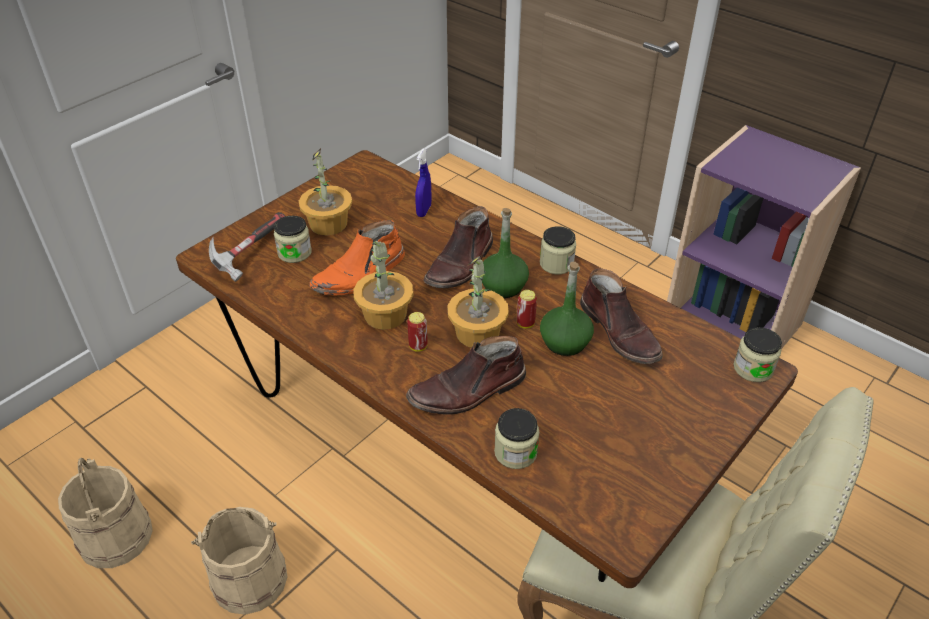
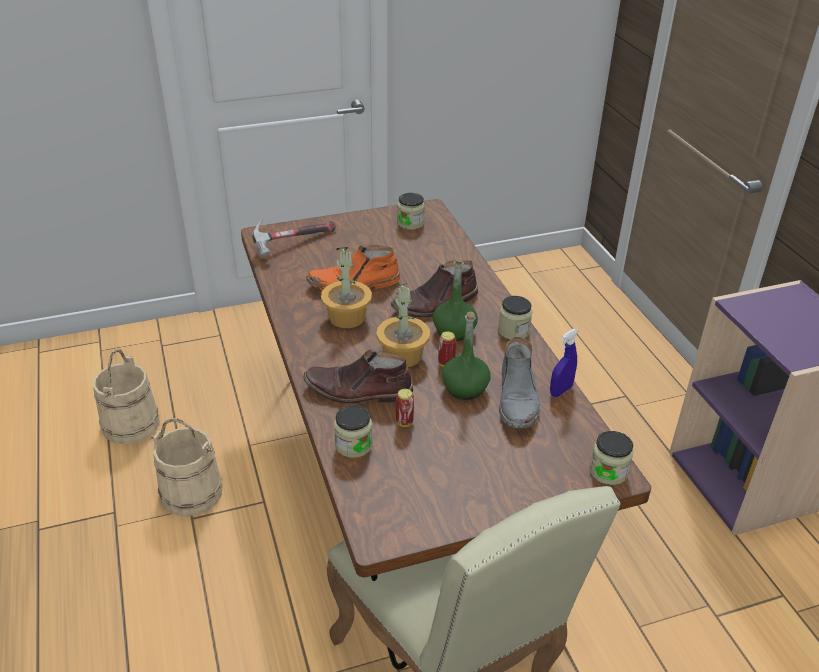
camera: 30 degrees right, 5 degrees down
jar [274,216,312,263] -> jar moved to [397,193,425,230]
potted plant [299,148,352,236] -> none
can [407,312,428,352] -> can moved to [396,389,414,427]
blue spray bottle [415,149,432,217] -> blue spray bottle moved to [550,329,578,397]
brown boot [580,269,663,364] -> grey boot [499,336,540,429]

